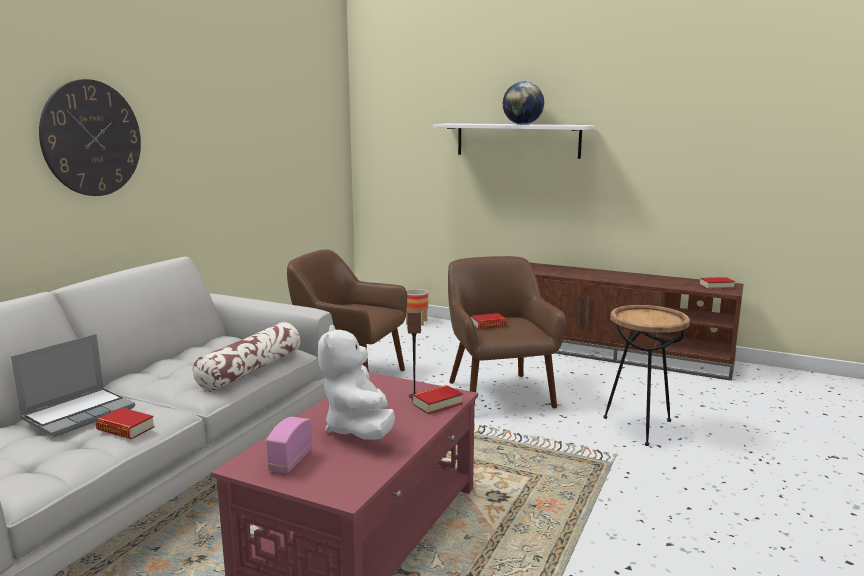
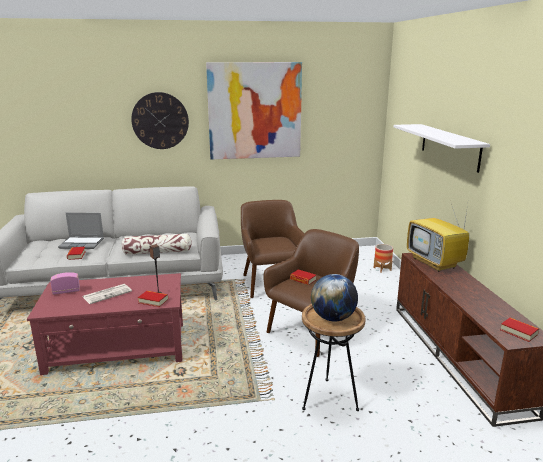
camera: 55 degrees right, 5 degrees up
white plush toy [318,325,395,440] -> newspaper [83,284,132,304]
globe [503,82,544,125] -> globe moved to [311,274,358,321]
none -> picture [206,62,302,159]
none -> television [407,204,469,272]

